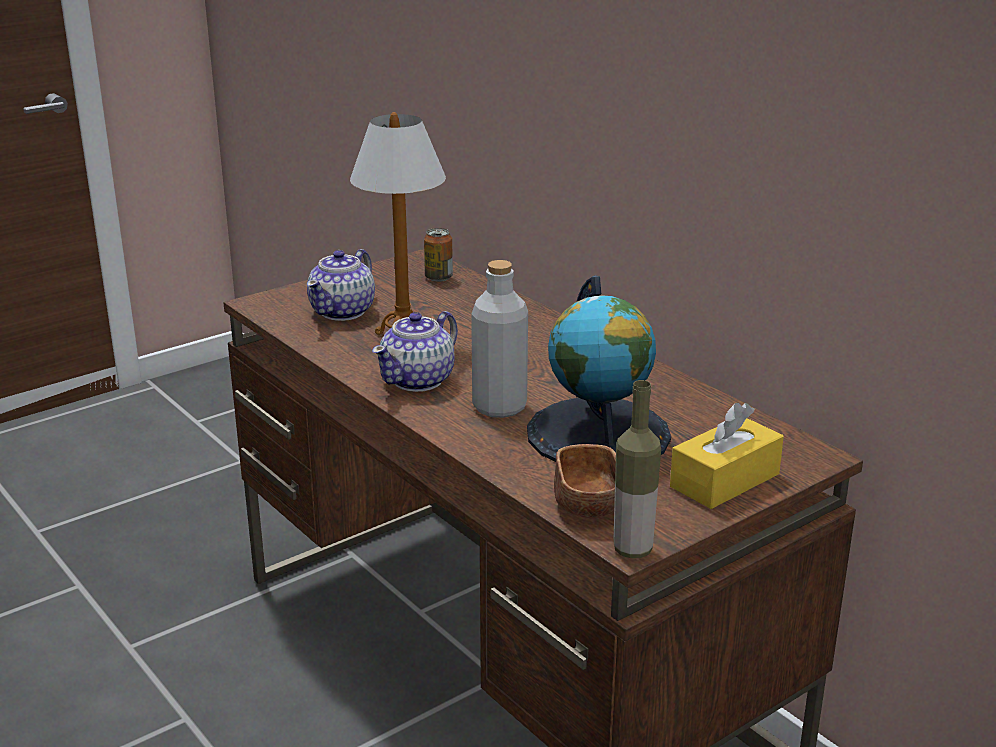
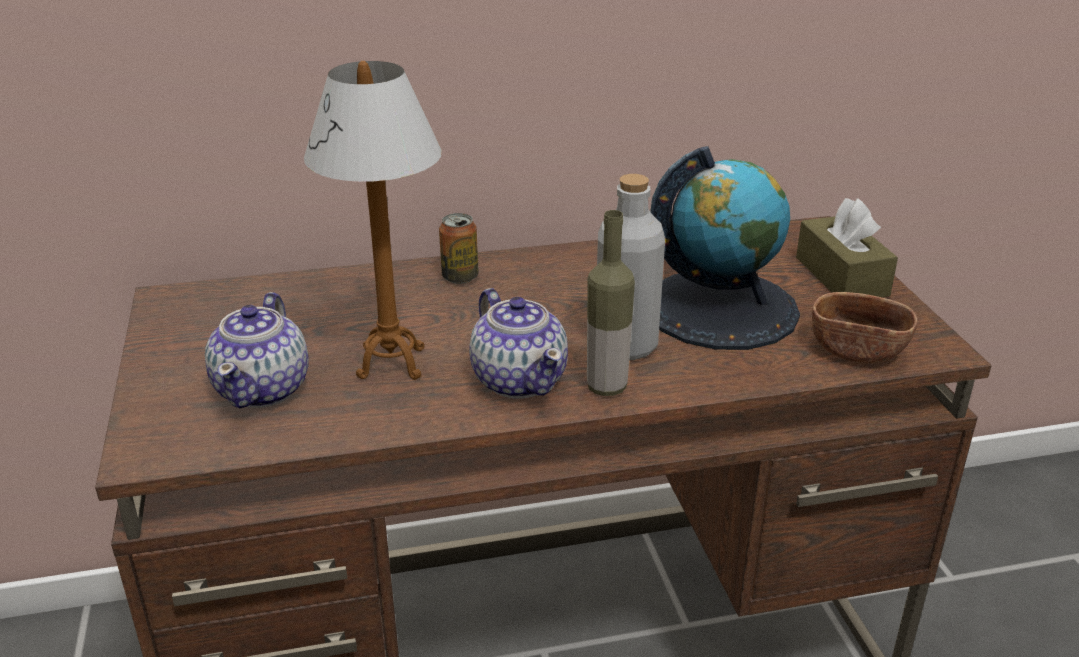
camera: 65 degrees left, 5 degrees up
teapot [307,249,375,321] -> teapot turned 45 degrees clockwise [205,292,309,409]
can [424,228,453,282] -> can moved to [439,213,479,284]
bottle [614,380,661,558] -> bottle moved to [587,210,635,396]
yellow tissue box [670,403,784,509] -> brown tissue box [796,198,898,297]

